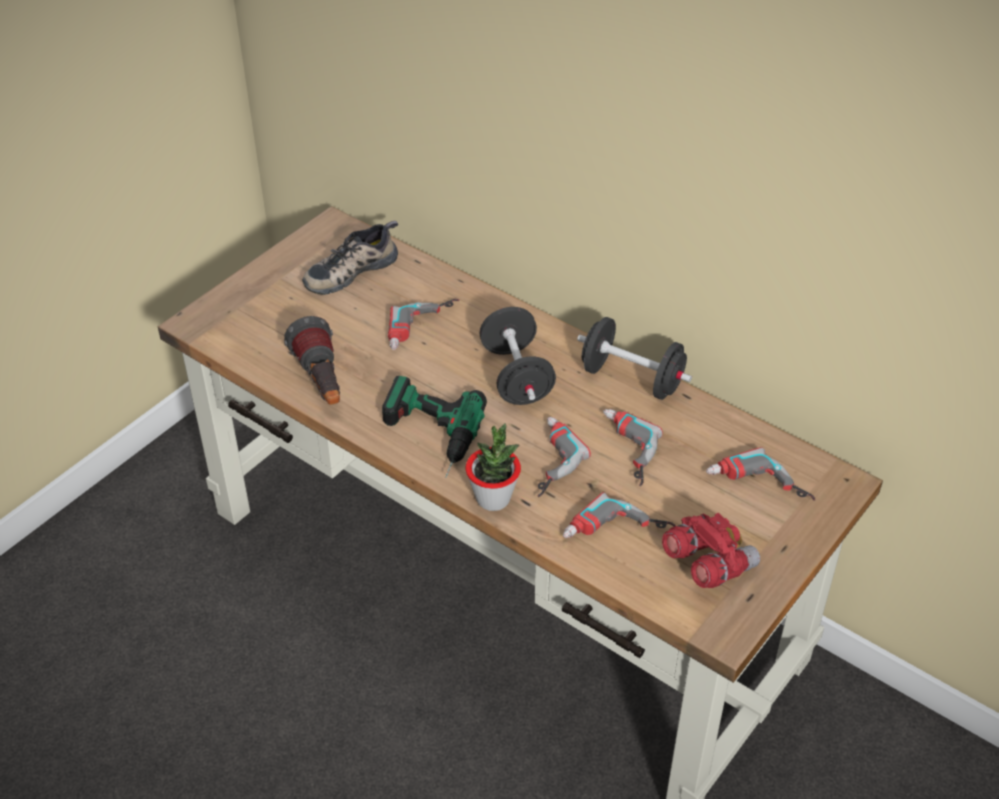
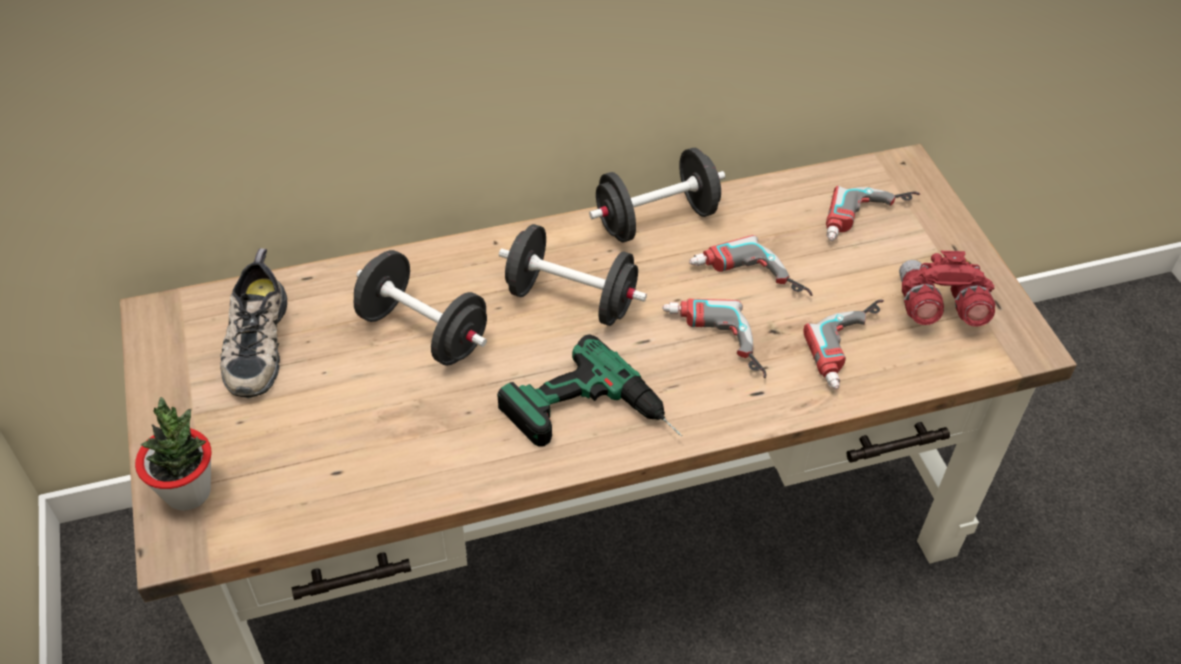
camera: 55 degrees left, 5 degrees up
flashlight [284,316,340,405] -> none
power drill [388,299,460,350] -> black dumbbell [354,250,487,366]
potted plant [465,423,521,511] -> potted plant moved to [135,397,211,511]

